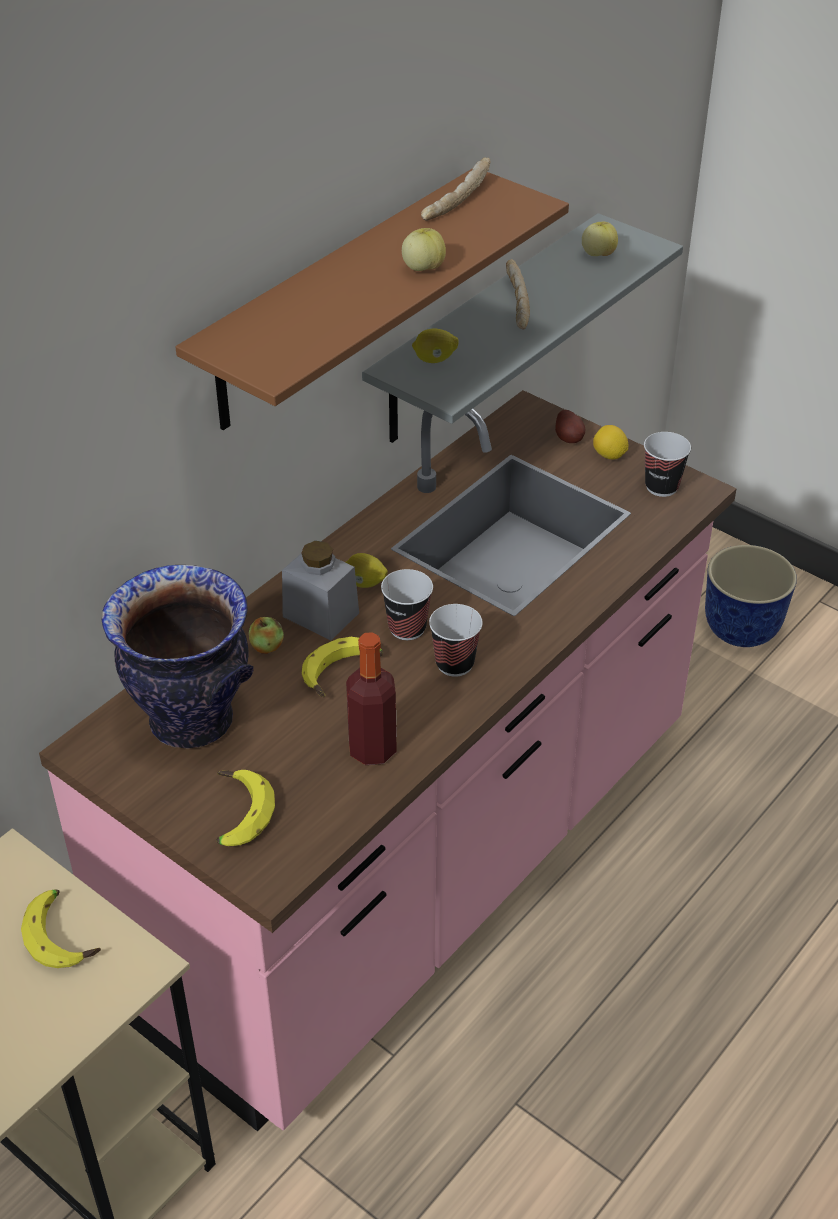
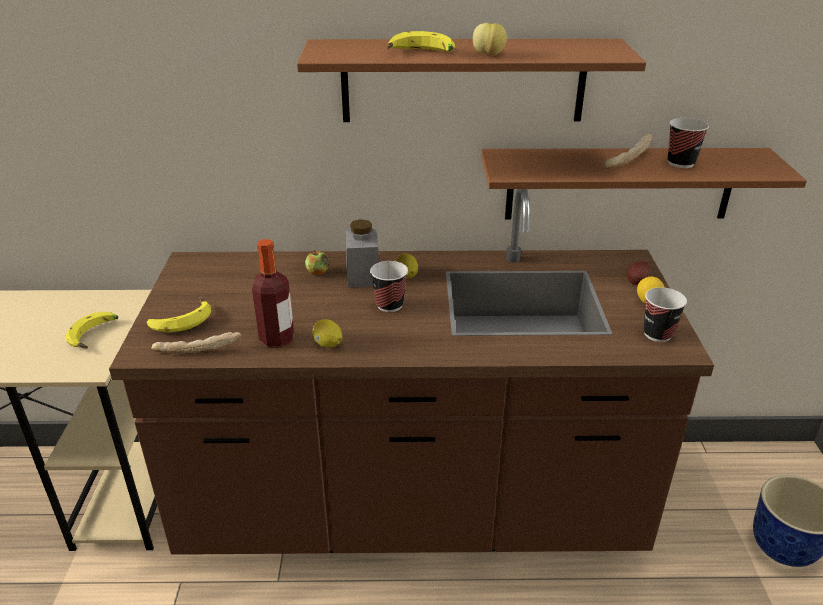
camera: 50 degrees right, 10 degrees down
pink counter [39,390,737,1132] -> brown counter [109,189,714,555]
vase [101,565,254,748] -> none
banana [302,637,383,698] -> banana moved to [387,31,455,52]
grey shelf [362,213,683,443] -> brown shelf [481,148,807,220]
lemon [412,329,459,363] -> lemon moved to [312,319,342,348]
bread [421,158,490,221] -> bread moved to [151,332,242,354]
cup [429,604,483,677] -> cup moved to [668,118,709,168]
apple [582,222,618,256] -> none

